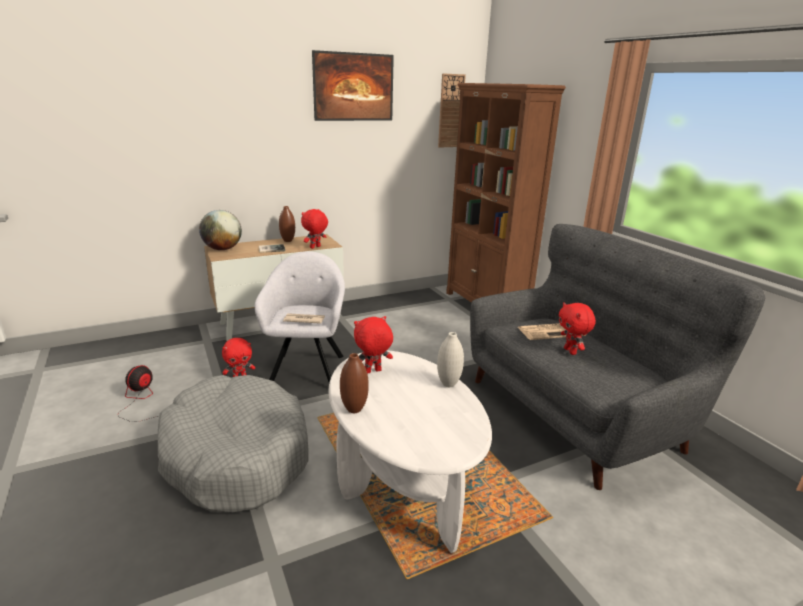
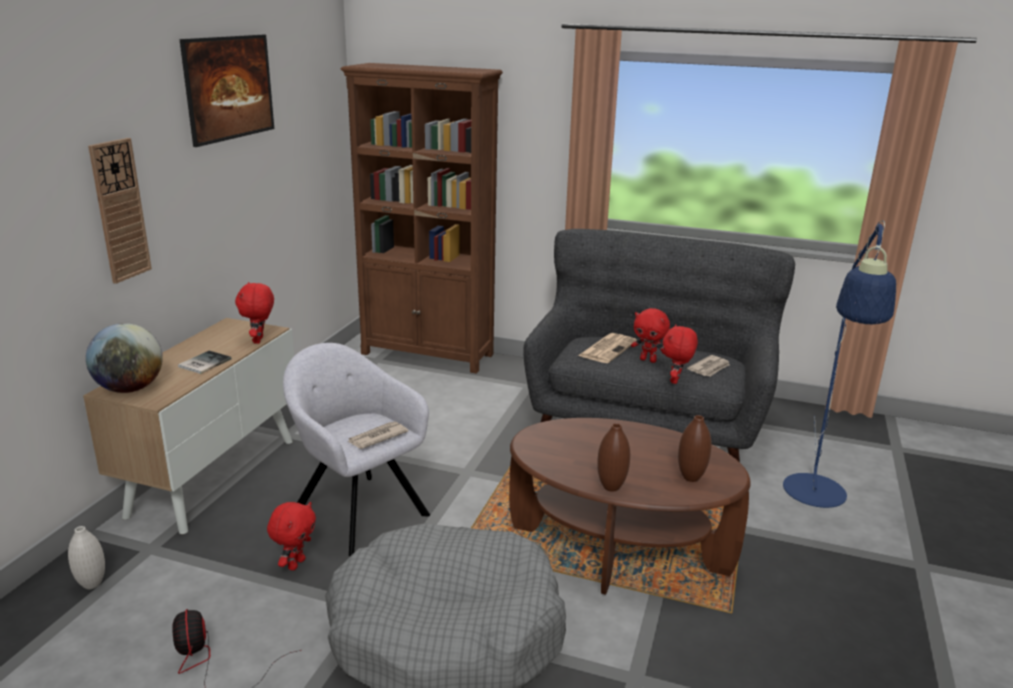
camera: 45 degrees left, 0 degrees up
brown vase [279,206,295,242] -> brown vase moved to [678,415,712,482]
white coffee table [329,350,492,553] -> brown coffee table [509,418,751,595]
red plush toy [354,316,393,374] -> red plush toy moved to [663,324,698,384]
white vase [437,332,464,387] -> white vase moved to [68,526,105,589]
wall clock [438,73,466,147] -> wall clock moved to [88,138,152,284]
none -> newspaper [687,355,730,377]
none -> blue floor lamp [783,220,896,508]

